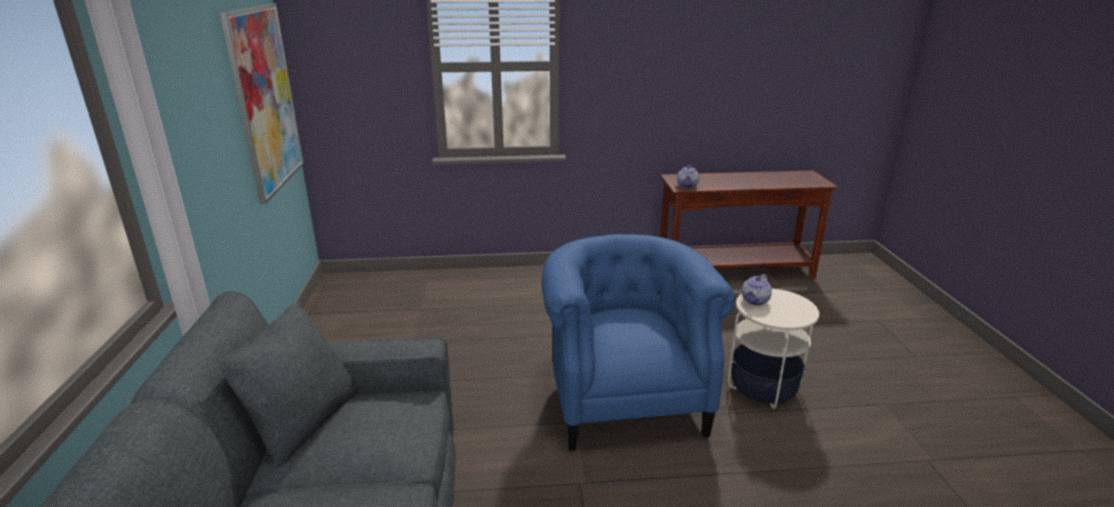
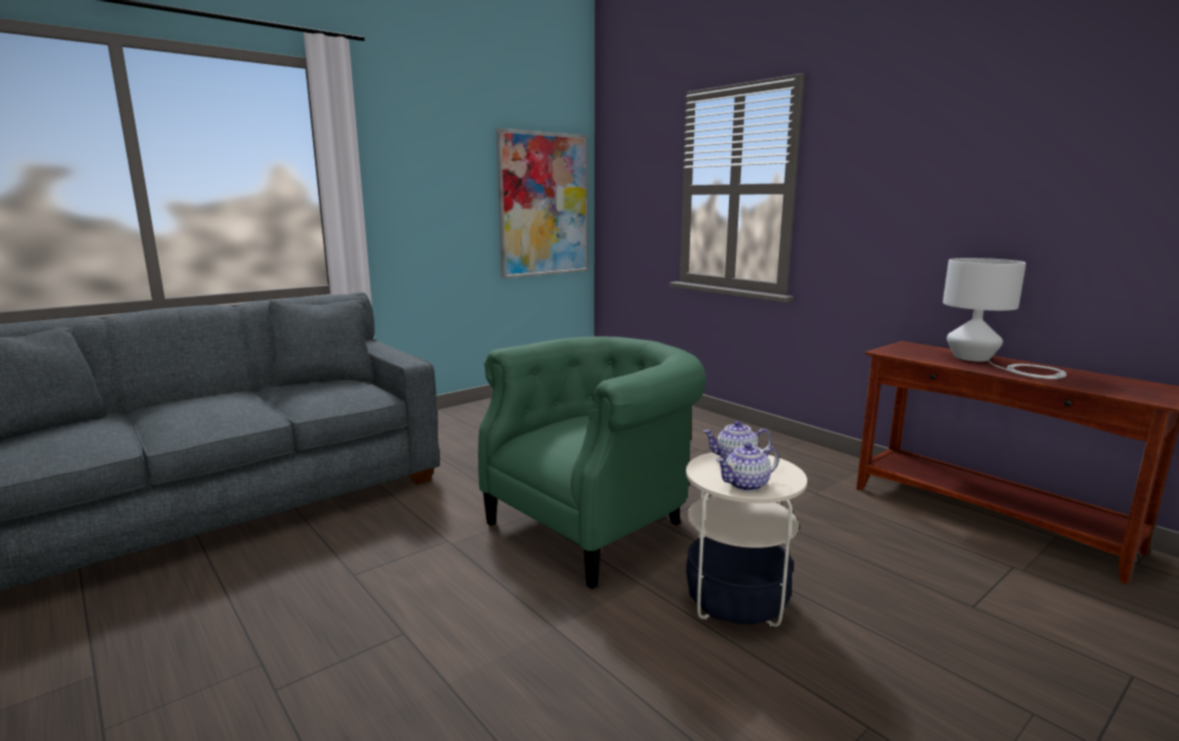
camera: 55 degrees right, 10 degrees down
blue armchair [542,234,735,451] -> green armchair [478,337,706,589]
teapot [677,165,699,188] -> teapot moved to [716,443,779,491]
none -> grey table lamp [943,258,1067,379]

